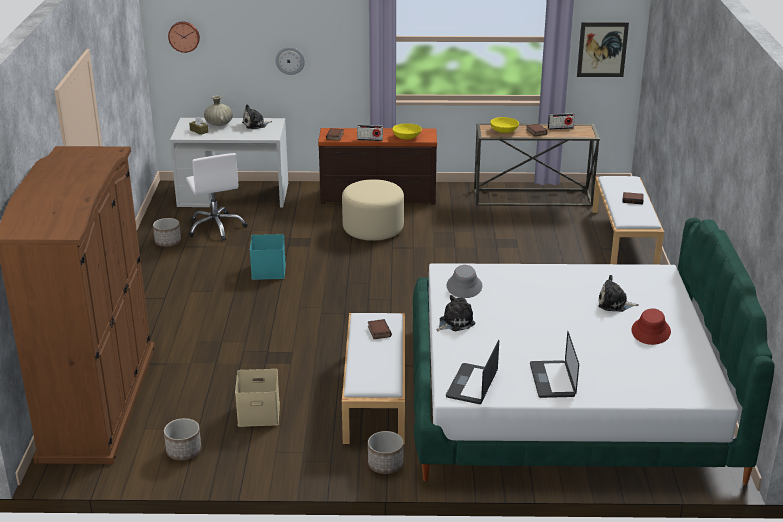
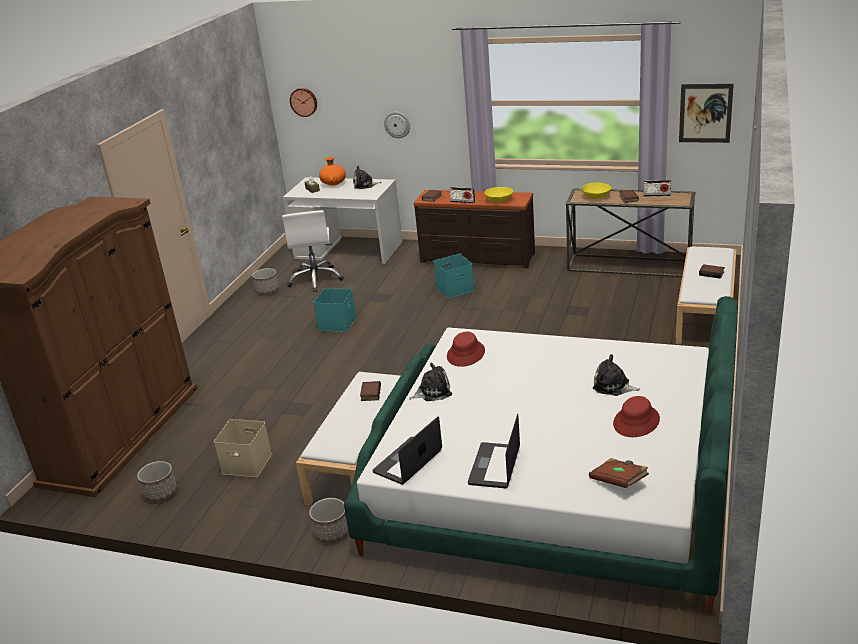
camera: 20 degrees right, 0 degrees up
beige vase [204,95,233,126] -> orange vase [319,157,346,186]
beige ottoman [342,179,404,241] -> turquoise storage box [434,254,474,298]
grey hat [447,265,482,298] -> red hat [447,332,485,367]
none -> brown book [589,458,649,488]

